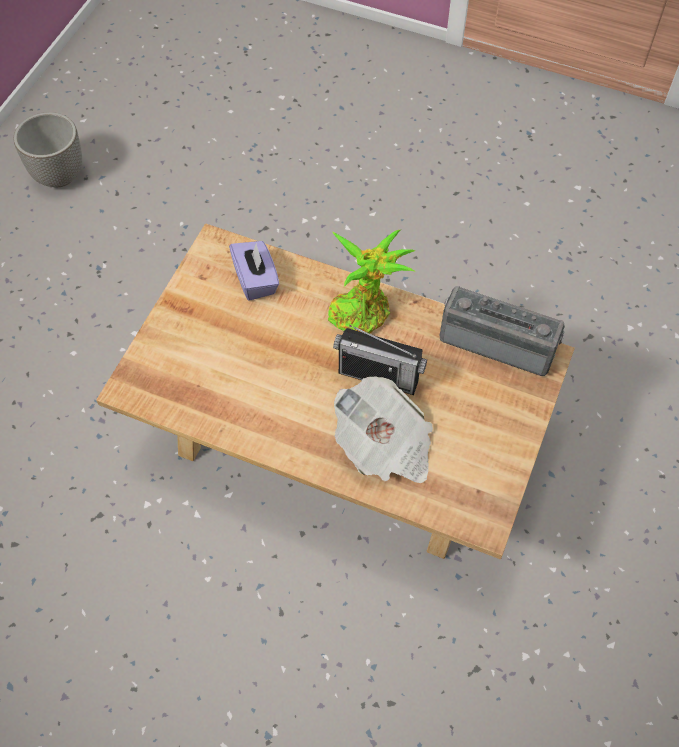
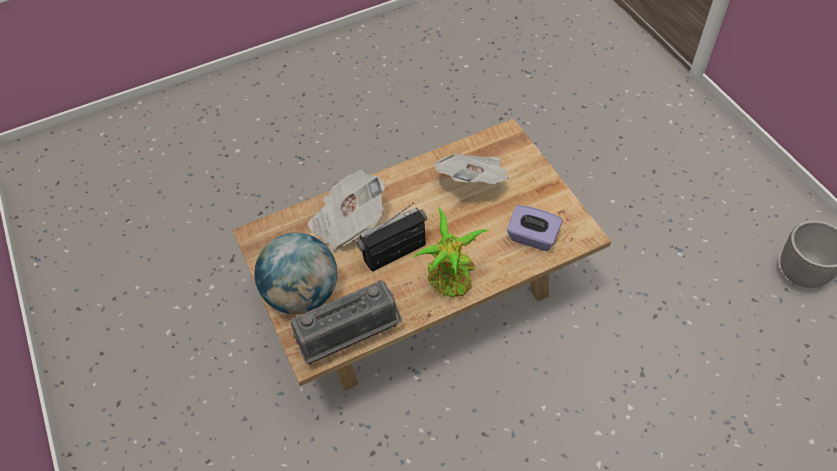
camera: 135 degrees right, 5 degrees down
none -> globe [254,233,337,315]
none -> newspaper [434,153,509,184]

